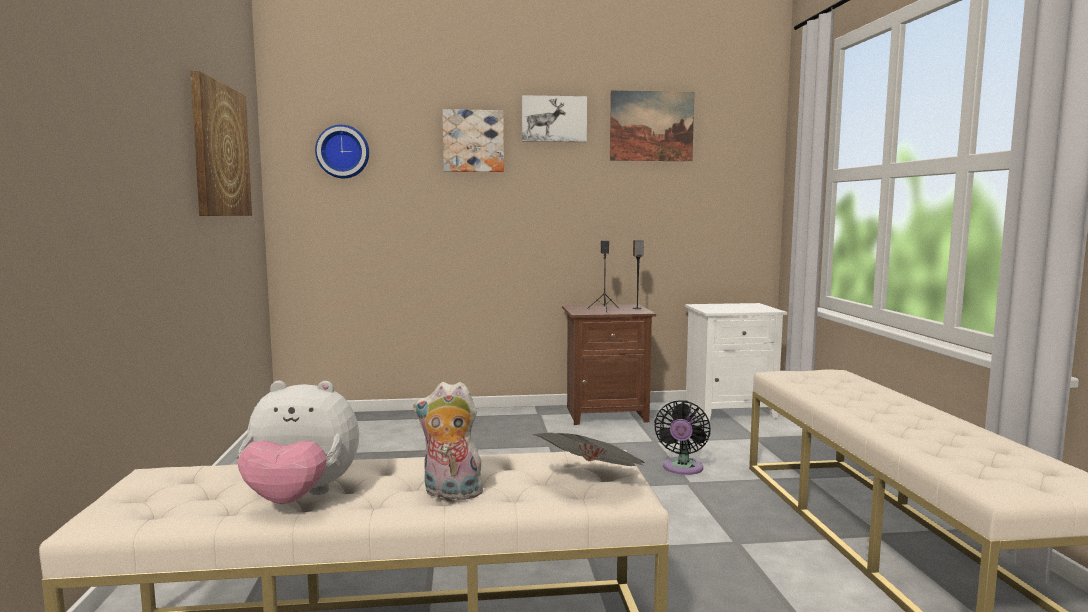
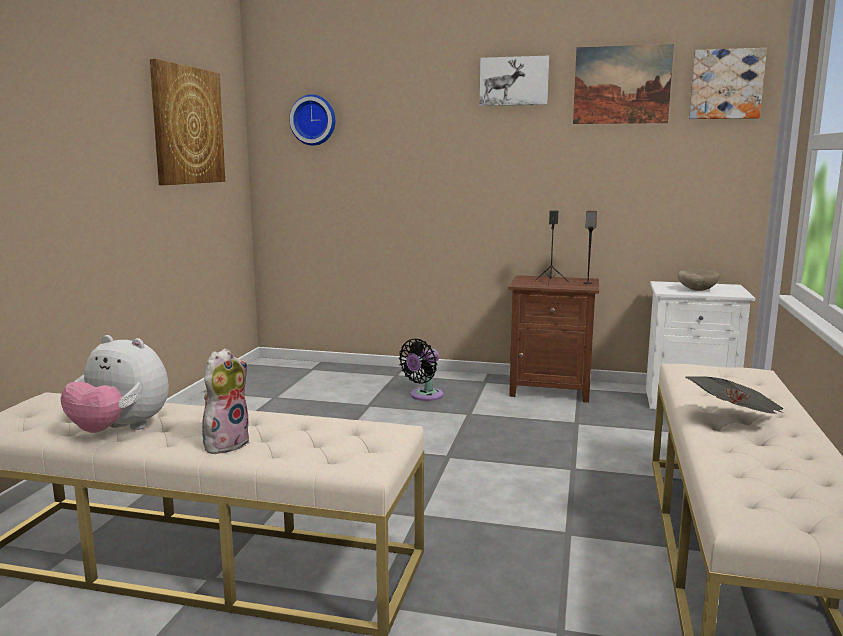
camera: 20 degrees right, 5 degrees up
plush toy [414,382,486,501] -> plush toy turned 90 degrees clockwise [202,348,250,454]
picture [442,109,504,172] -> picture moved to [689,48,767,119]
newspaper [532,433,645,466] -> newspaper moved to [685,376,783,413]
black fan [654,400,710,475] -> black fan moved to [399,339,443,401]
none -> beige bowl [677,269,720,291]

